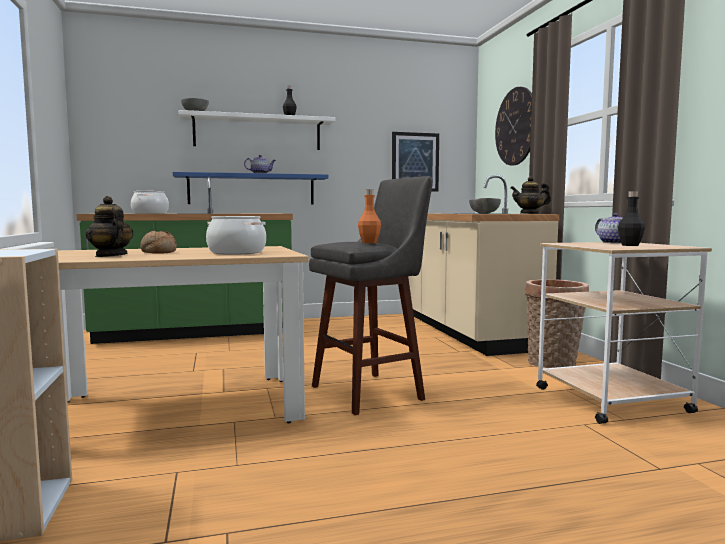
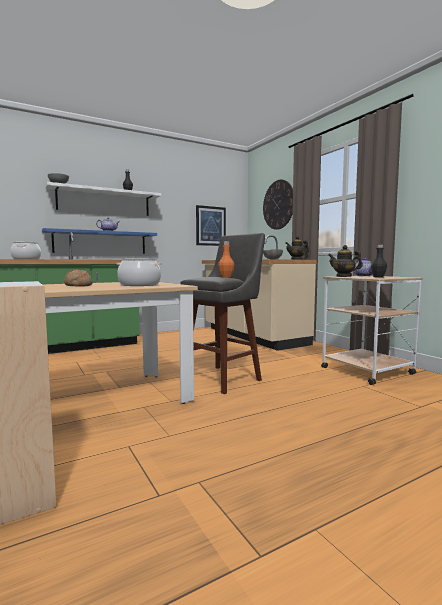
camera: 15 degrees left, 0 degrees up
teapot [85,196,133,257] -> teapot moved to [328,245,363,277]
basket [525,279,589,368] -> none

